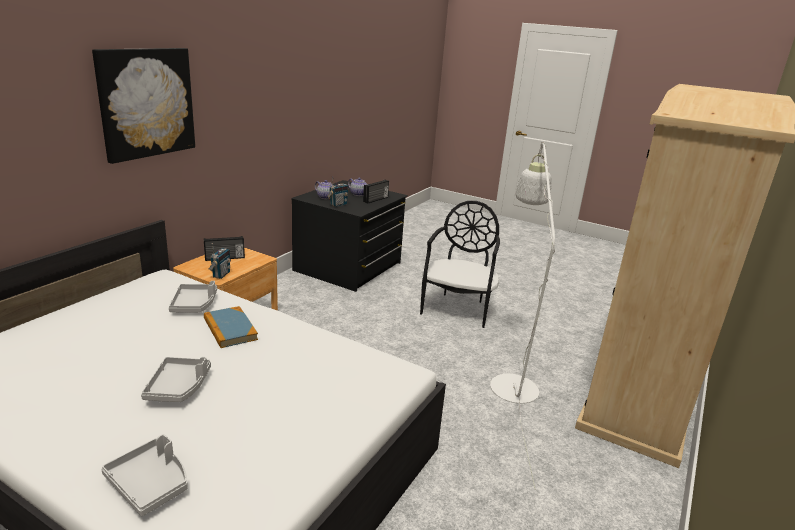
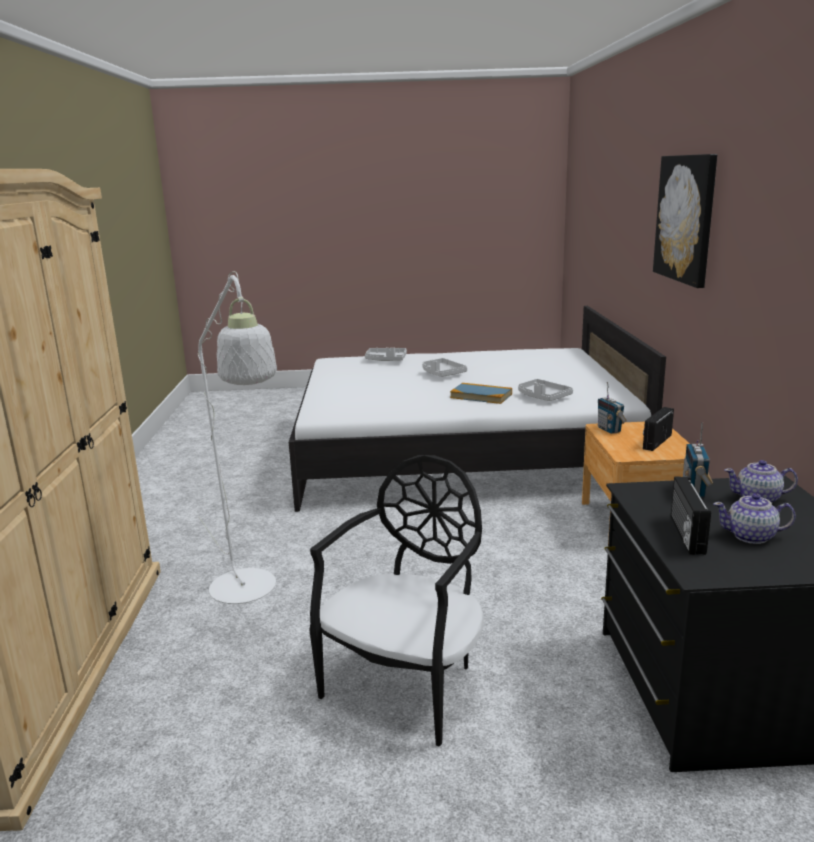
camera: 150 degrees right, 5 degrees down
black chair [420,201,500,328] -> black chair turned 135 degrees counterclockwise [309,455,484,746]

